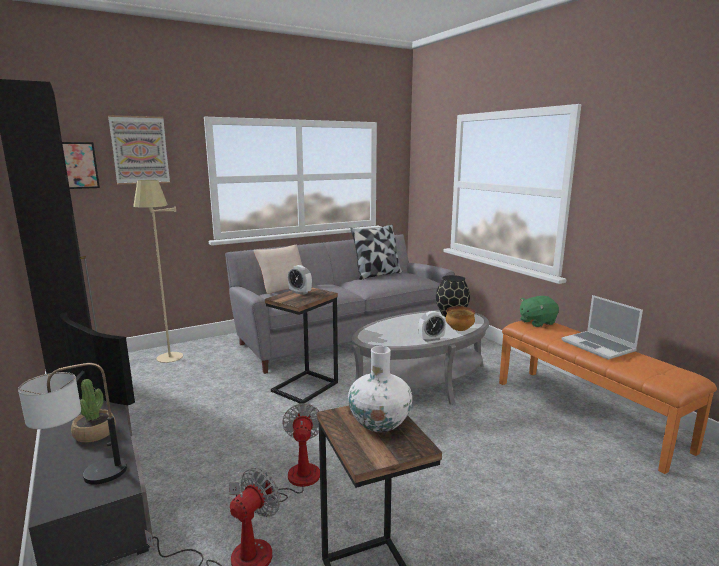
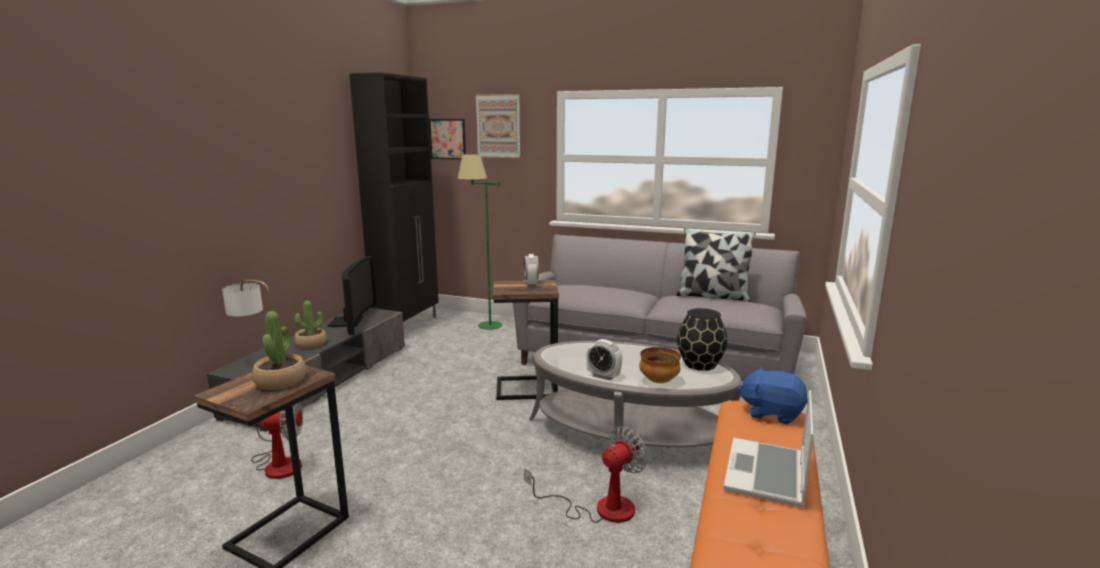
camera: 50 degrees right, 0 degrees up
beige floor lamp [133,180,183,363] -> green floor lamp [458,154,502,330]
fan [229,403,320,502] -> fan moved to [524,427,648,523]
beige pillow [253,245,302,294] -> none
white vase [348,346,412,432] -> potted plant [252,311,306,390]
green plush toy [520,296,559,327] -> blue plush toy [737,367,808,424]

